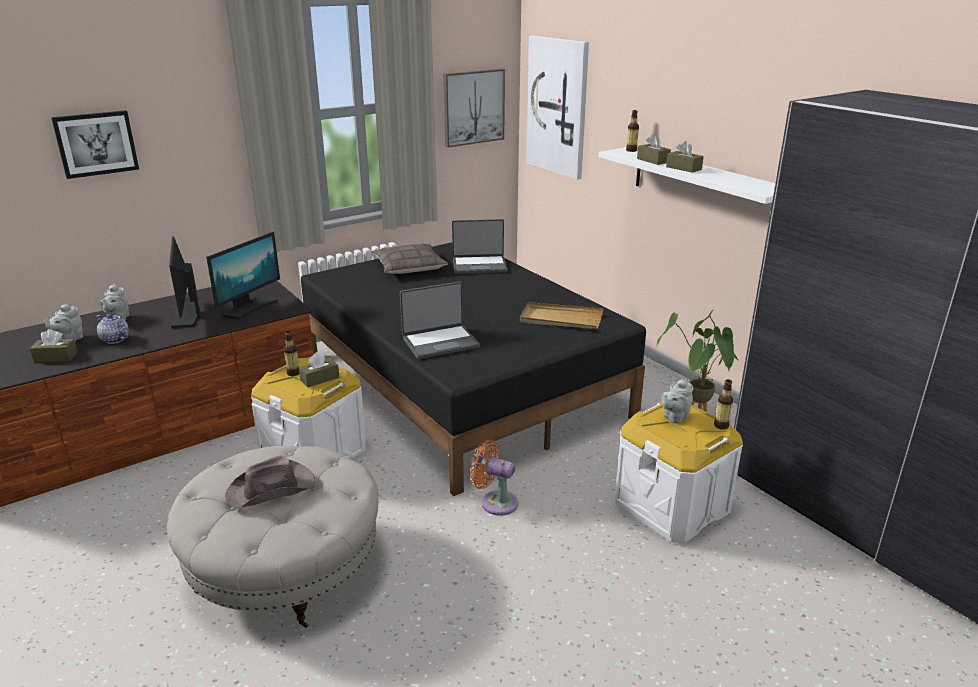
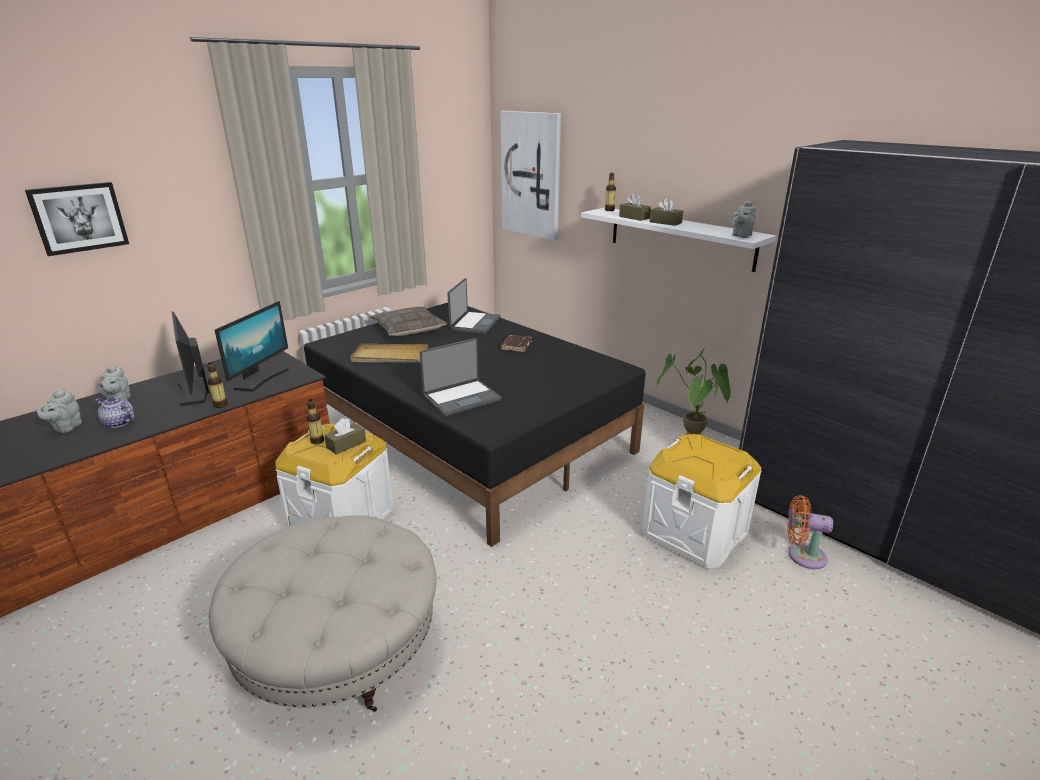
camera: 10 degrees left, 0 degrees up
brown tissue box [30,329,78,362] -> none
brown hat [225,455,315,508] -> none
picture [443,69,505,148] -> none
laptop [452,219,508,274] -> laptop turned 60 degrees counterclockwise [447,278,500,334]
orange fan [470,440,518,516] -> orange fan moved to [787,495,833,569]
beige tray [520,302,603,329] -> beige tray moved to [350,344,428,362]
grey teapot [661,378,693,423] -> grey teapot moved to [730,200,757,238]
bottle [714,379,733,430] -> bottle moved to [207,362,228,408]
none -> brown book [501,335,532,352]

